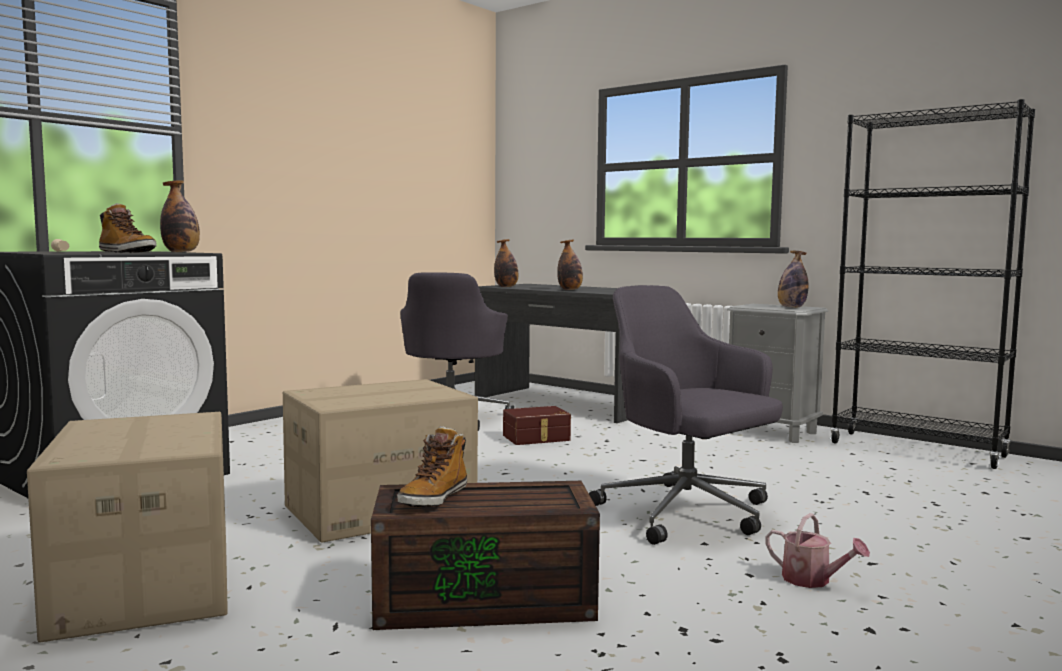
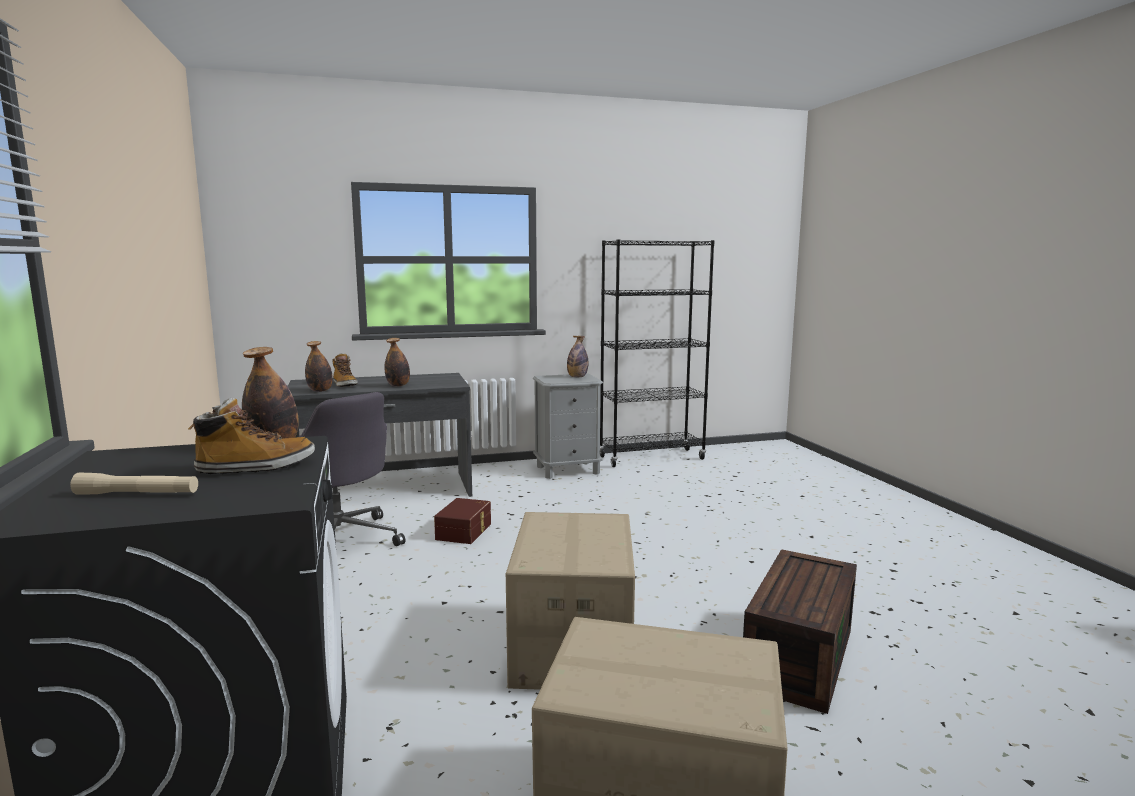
camera: 55 degrees left, 5 degrees up
boot [397,426,467,507] -> boot moved to [332,353,358,387]
grey office chair [589,285,783,545] -> none
watering can [765,513,870,588] -> none

